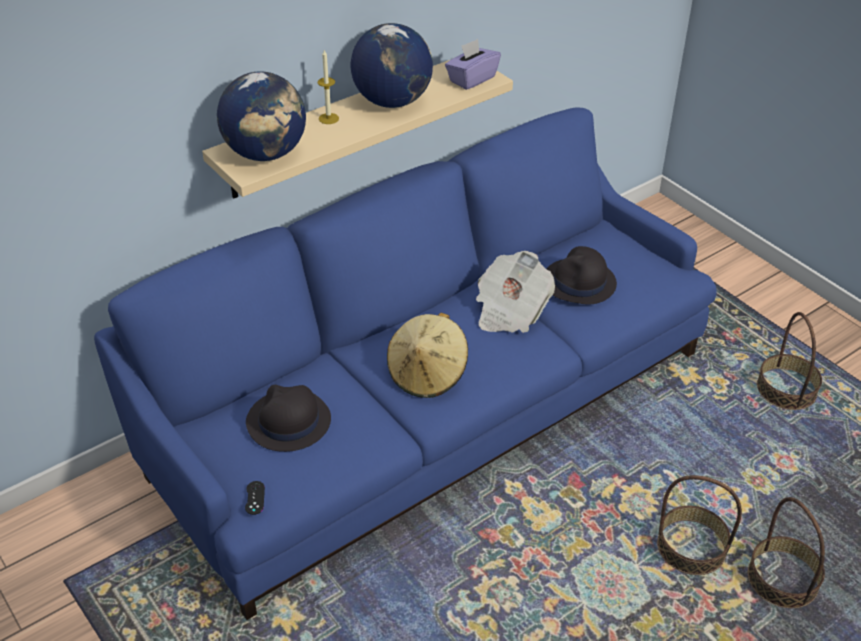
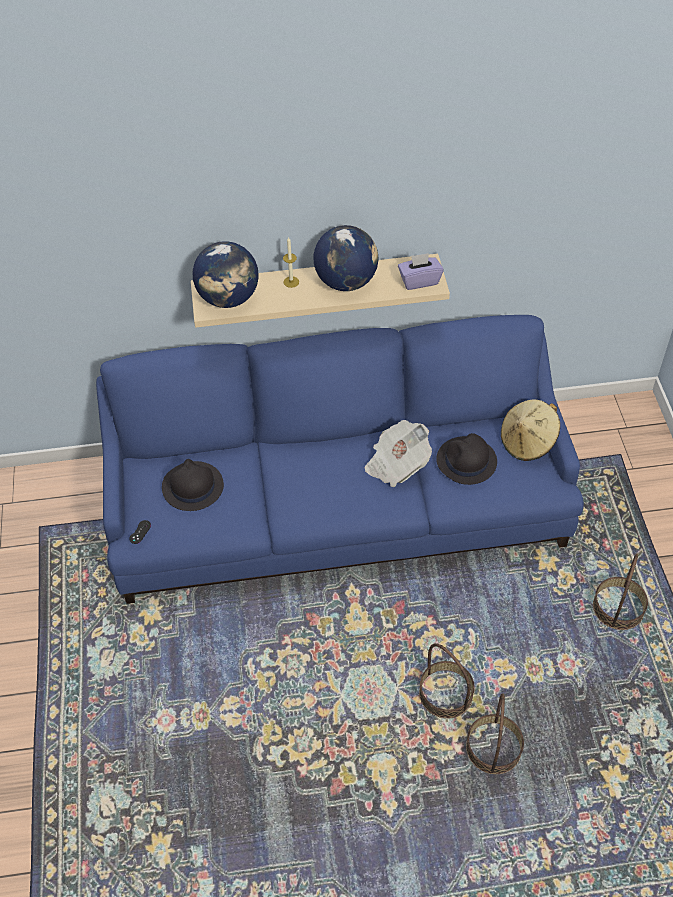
camera: 30 degrees right, 10 degrees up
beige hat [387,313,468,398] -> beige hat moved to [501,399,560,461]

